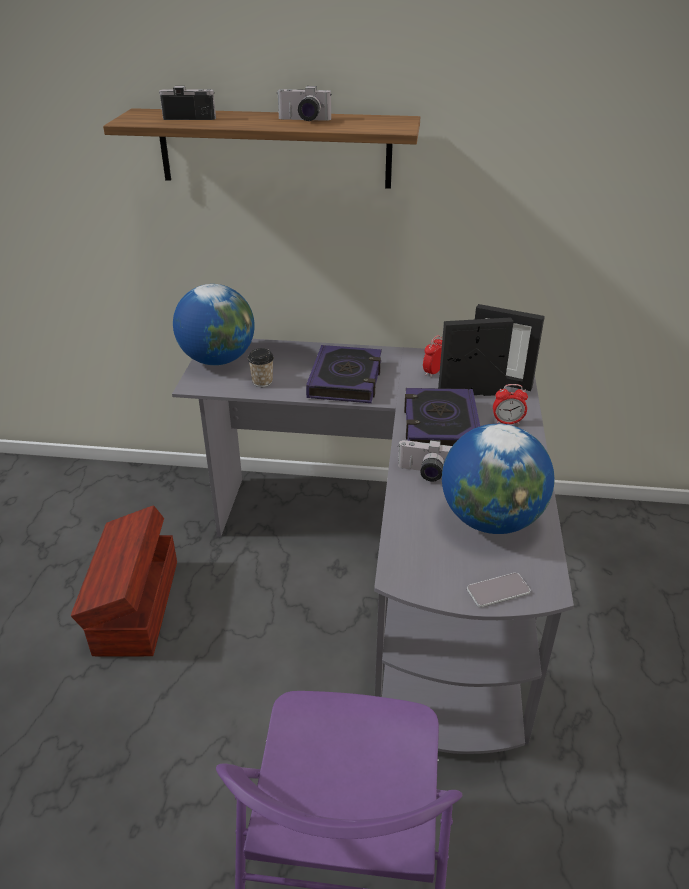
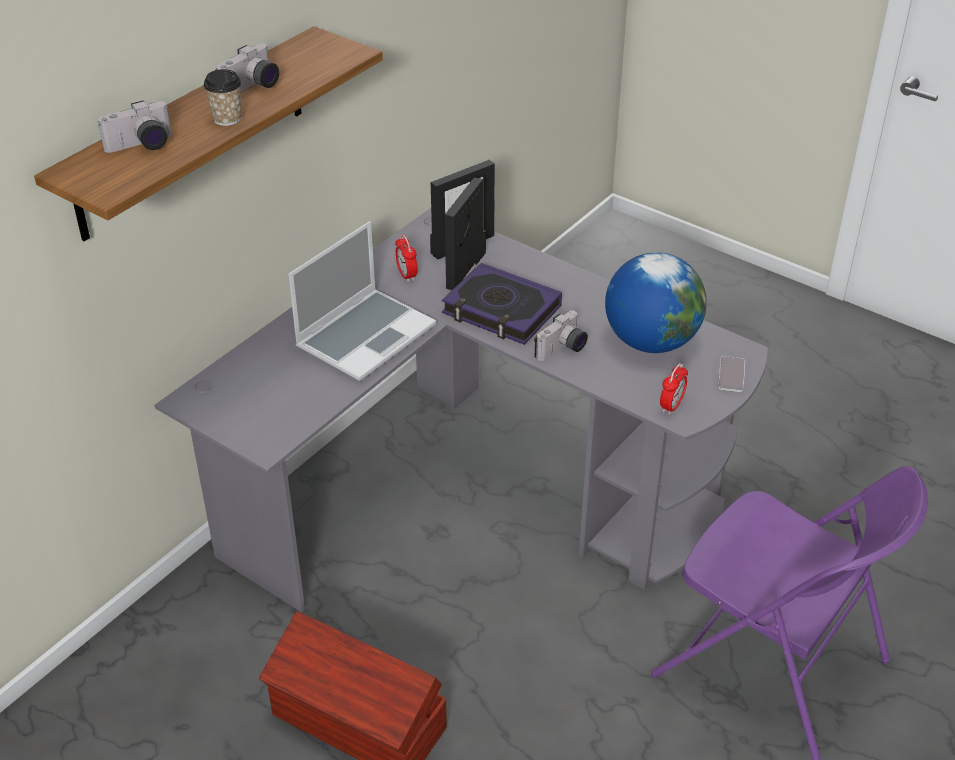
camera: 60 degrees left, 5 degrees up
camera [159,86,216,120] -> camera turned 150 degrees counterclockwise [97,100,172,153]
globe [173,284,255,365] -> none
cup [248,348,274,387] -> cup moved to [204,69,242,126]
book [306,345,382,403] -> laptop [288,221,436,381]
alarm clock [493,384,528,424] -> alarm clock moved to [660,363,688,415]

